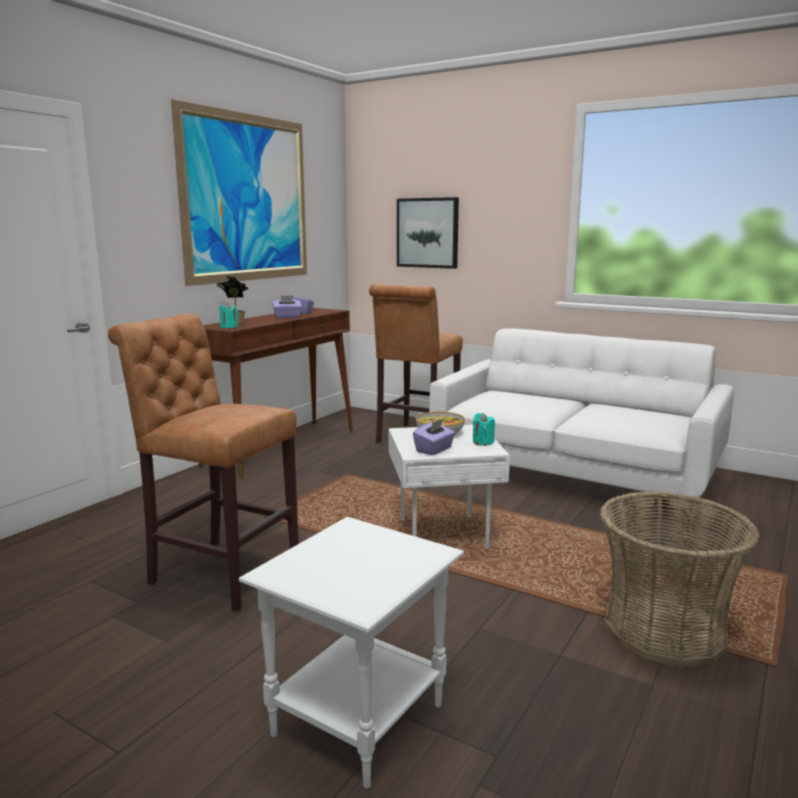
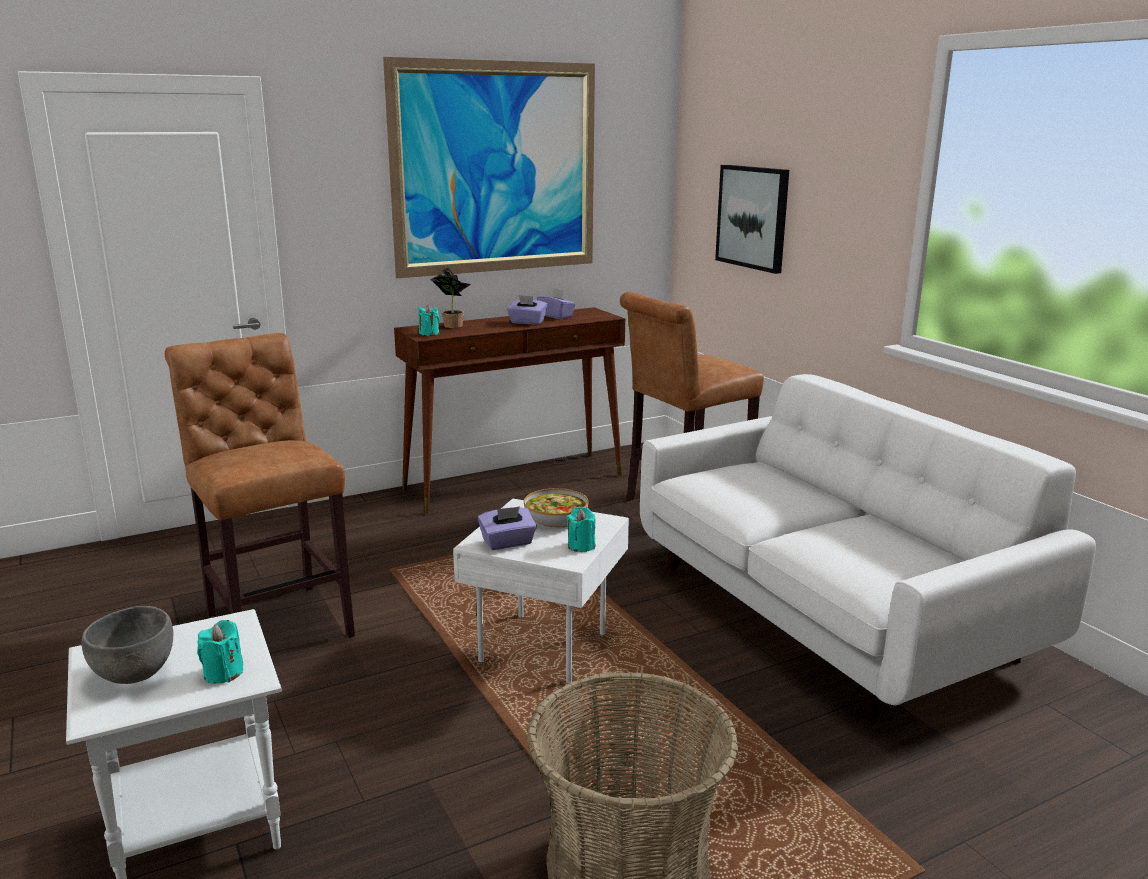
camera: 30 degrees right, 5 degrees up
none -> grey bowl [82,606,173,684]
none -> turquoise candle [197,620,244,684]

